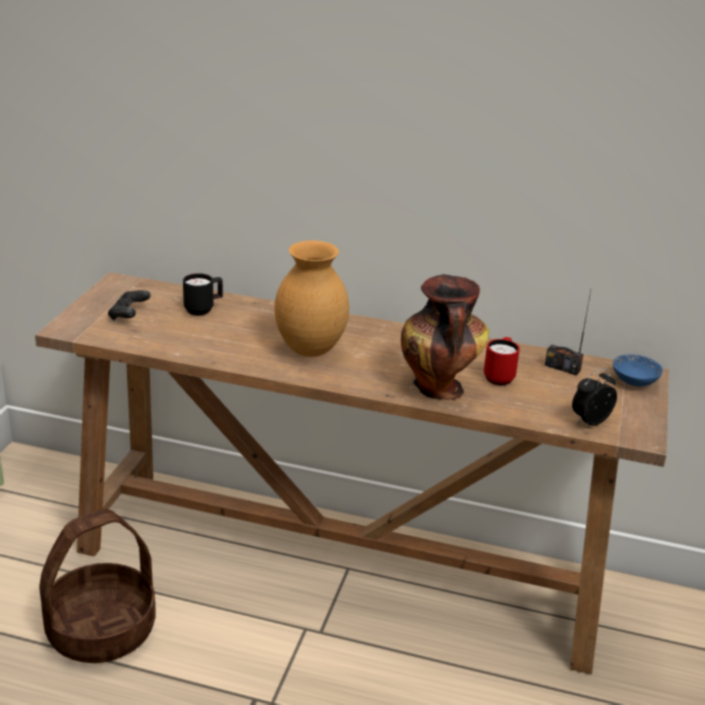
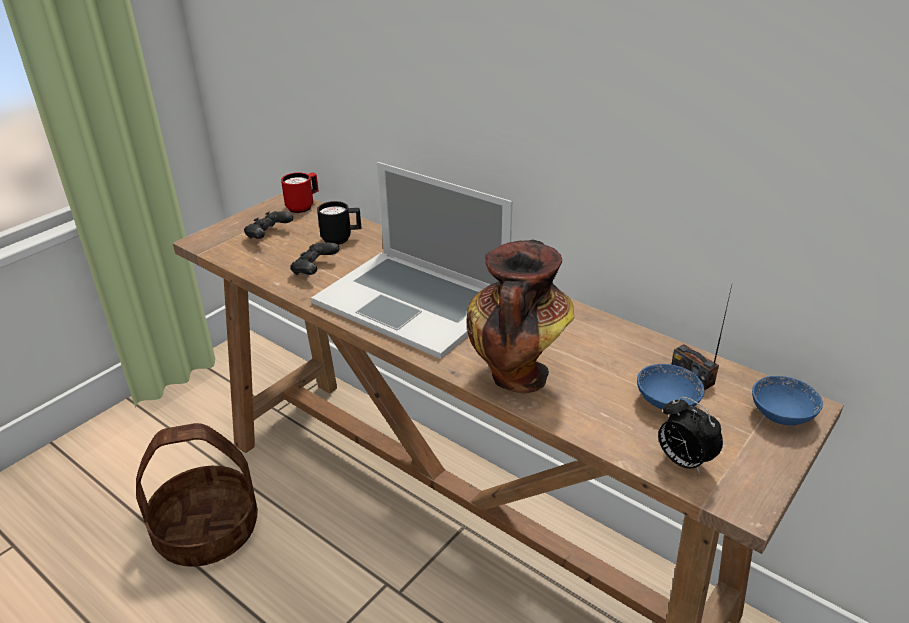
camera: 25 degrees right, 5 degrees up
brown vase [275,241,349,357] -> laptop [311,162,512,359]
red mug [484,337,520,385] -> red mug moved to [281,172,319,213]
alarm clock [572,369,617,426] -> alarm clock turned 120 degrees counterclockwise [658,396,723,474]
none -> black game controller [290,243,340,275]
none -> blue bowl [637,364,704,410]

